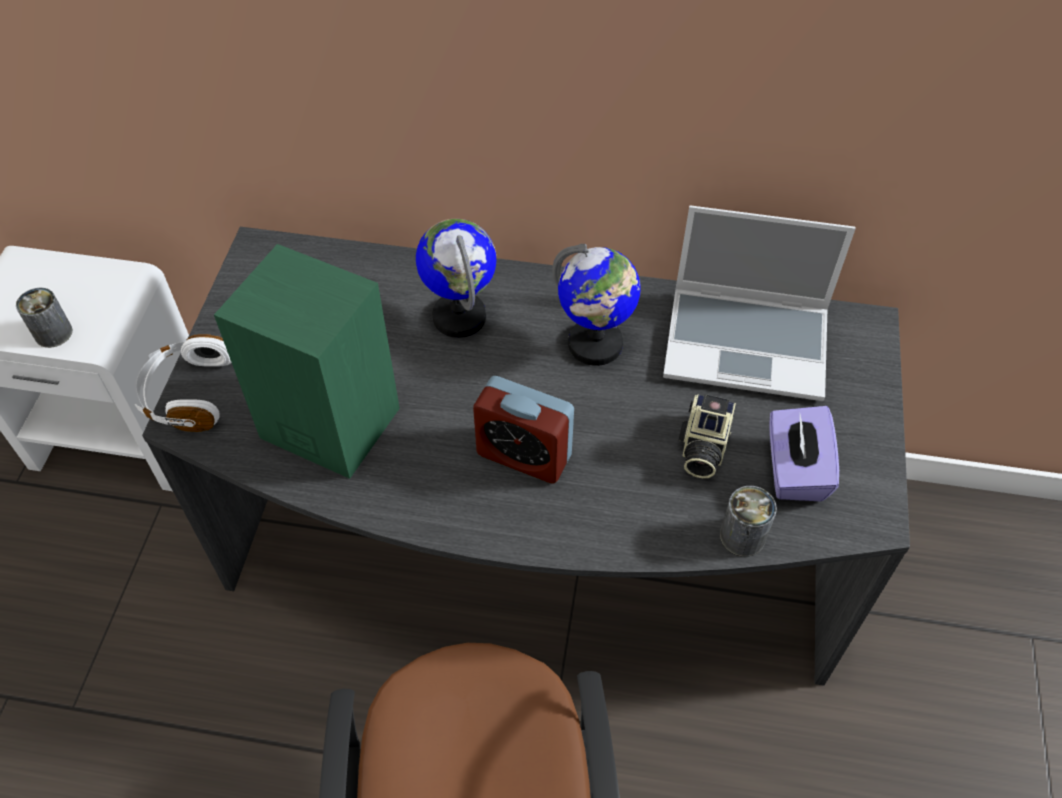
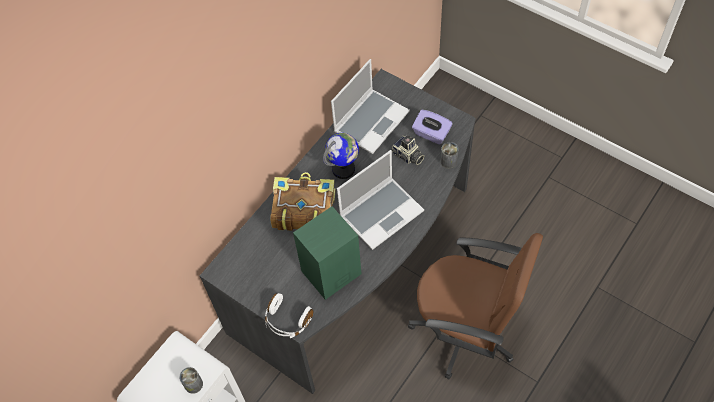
camera: 60 degrees left, 5 degrees up
globe [416,219,496,338] -> book [270,172,336,231]
alarm clock [473,376,574,484] -> laptop [337,150,424,250]

